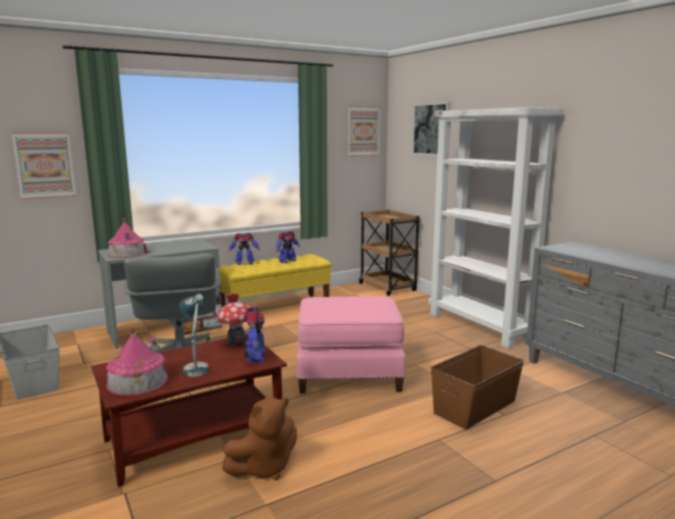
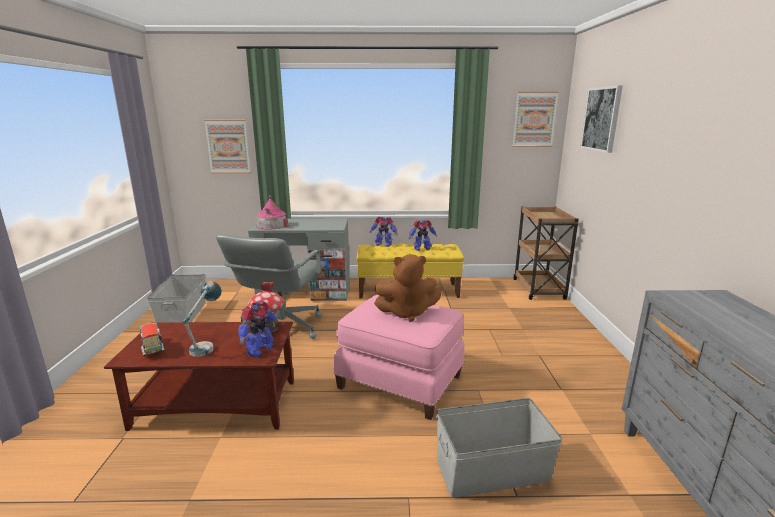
camera: 30 degrees right, 5 degrees up
toy house [106,327,168,396] -> toy truck [140,323,165,356]
brown plush toy [222,397,297,480] -> brown plush toy moved to [374,254,442,322]
white bookcase [429,107,563,349] -> none
brown storage box [431,345,524,429] -> grey storage box [436,398,562,498]

